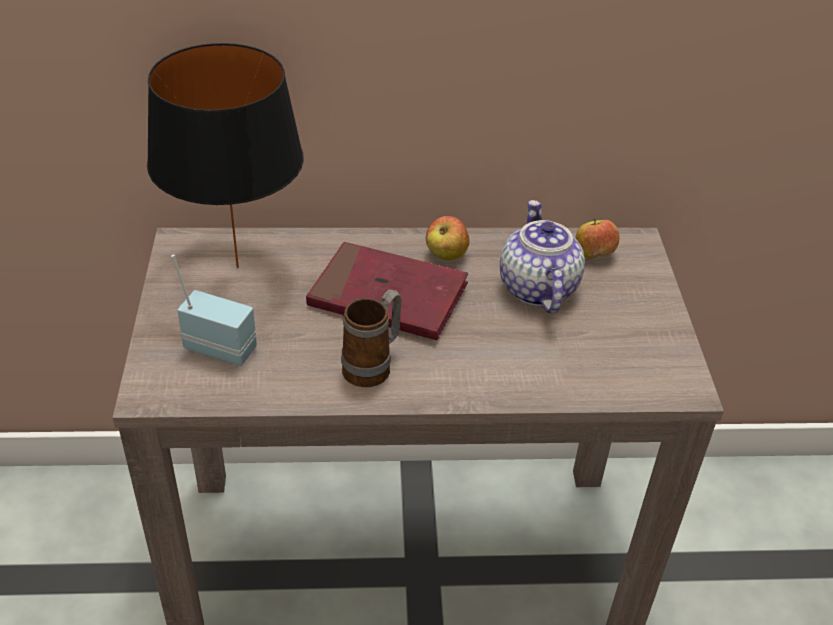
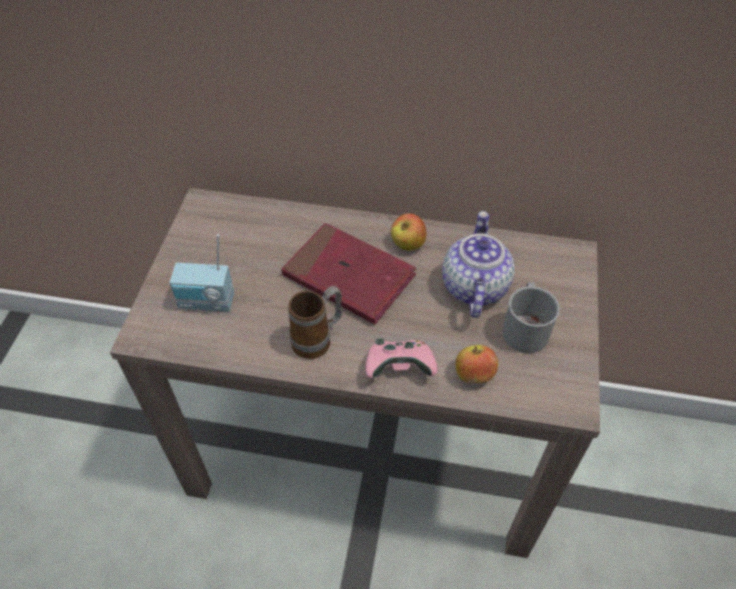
camera: 15 degrees right, 10 degrees up
black table lamp [147,43,304,268] -> none
radio [171,255,257,366] -> radio turned 150 degrees clockwise [169,234,234,311]
apple [576,218,619,259] -> apple moved to [456,345,498,383]
none -> pink game controller [365,339,437,379]
none -> grey mug [502,282,560,353]

